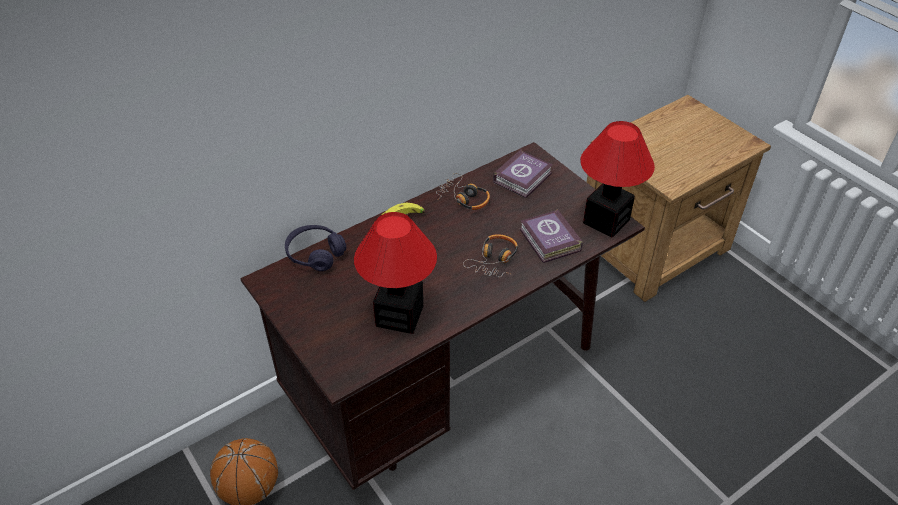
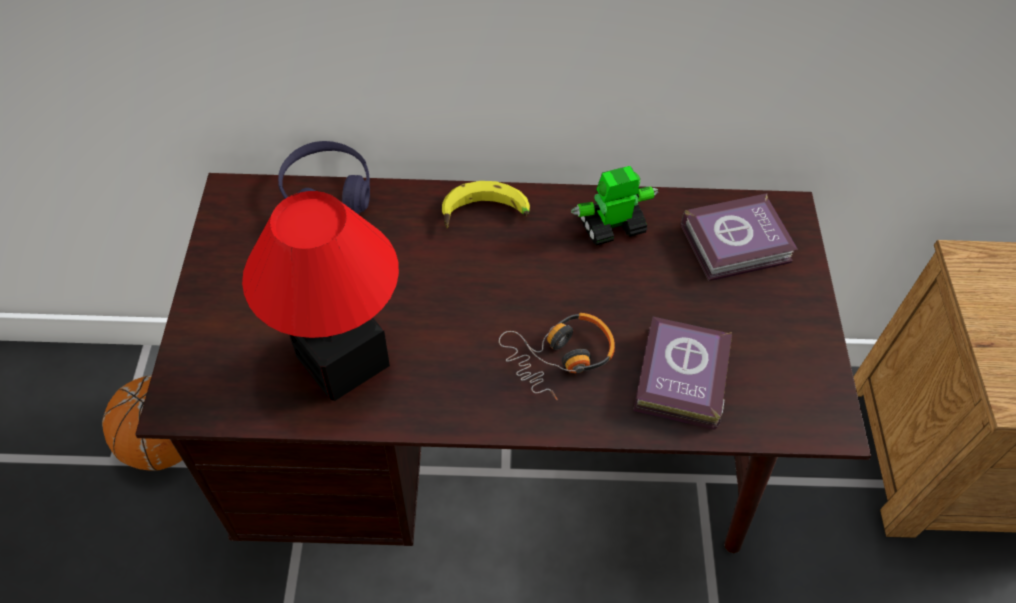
camera: 35 degrees right, 10 degrees up
headphones [436,173,490,210] -> toy robot [571,166,658,246]
table lamp [580,121,655,238] -> none

